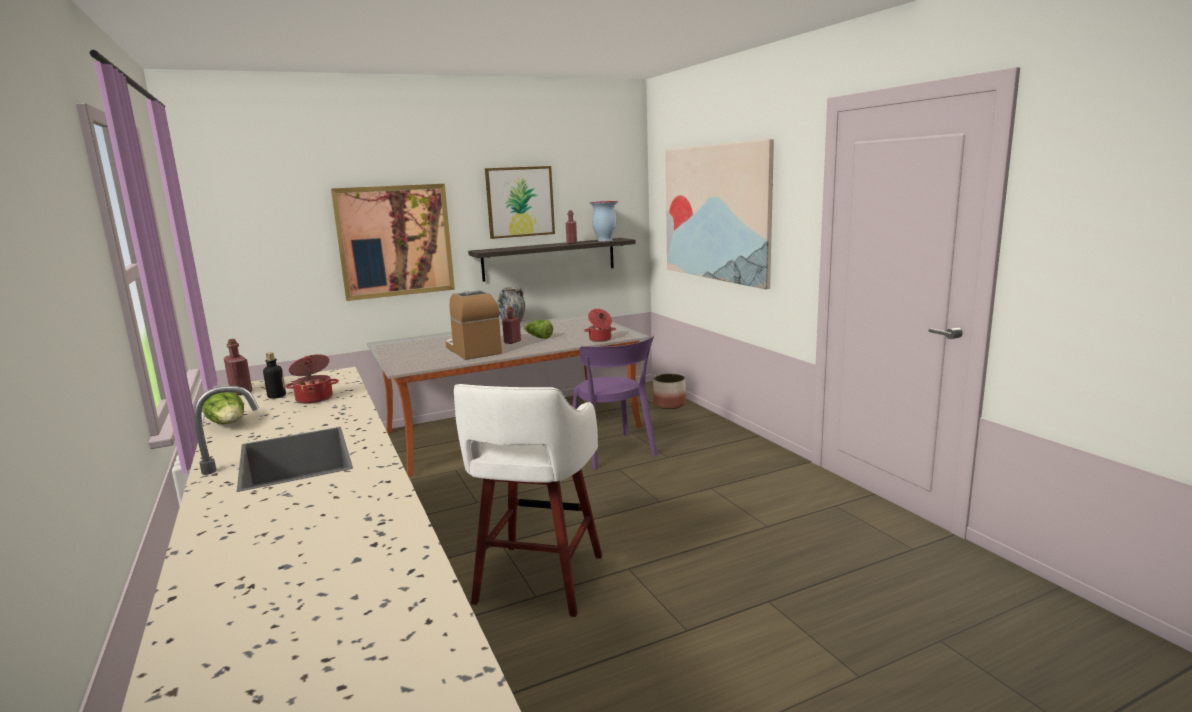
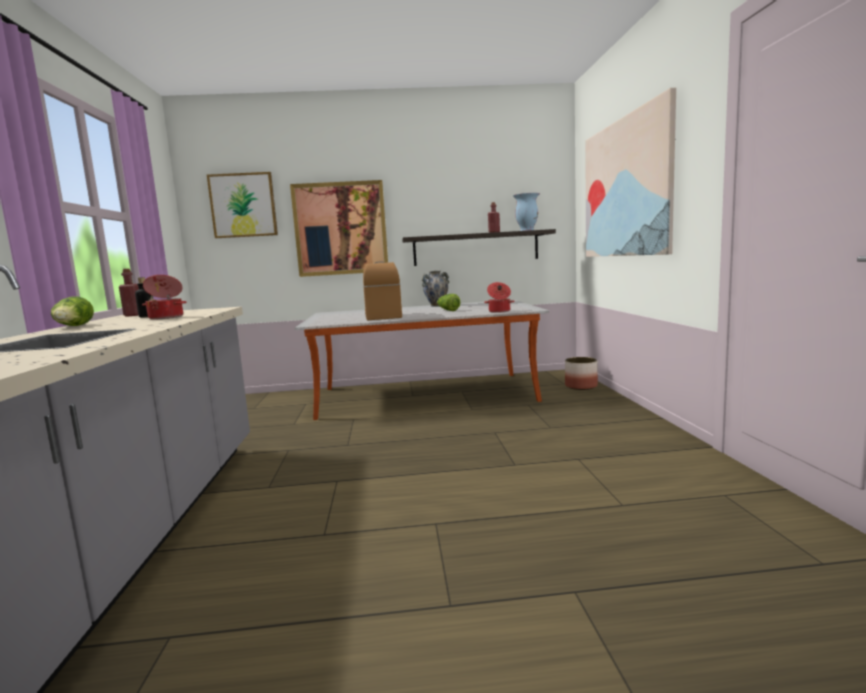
camera: 20 degrees right, 5 degrees down
white stool [454,384,602,617] -> none
picture [485,166,555,239] -> picture moved to [207,172,278,238]
red bottle [502,306,521,344] -> none
purple chair [573,336,657,470] -> none

